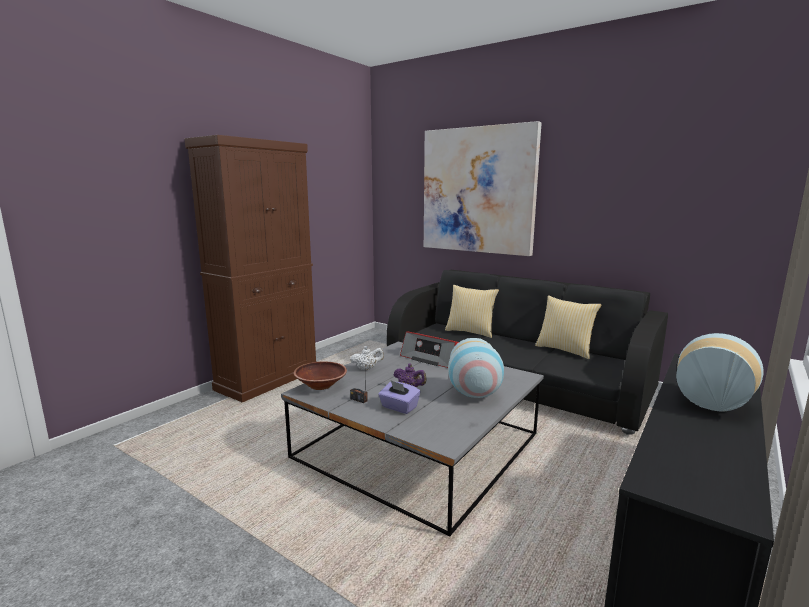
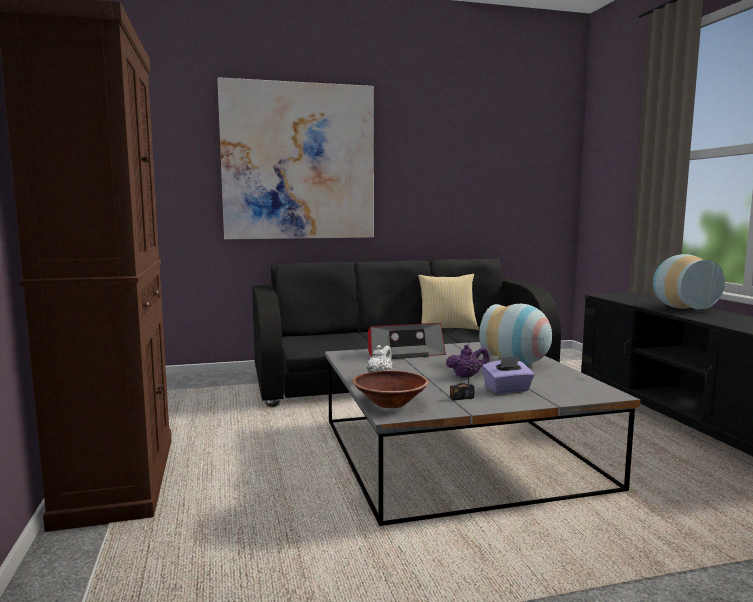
camera: 50 degrees left, 5 degrees down
pillow [445,285,499,338] -> none

